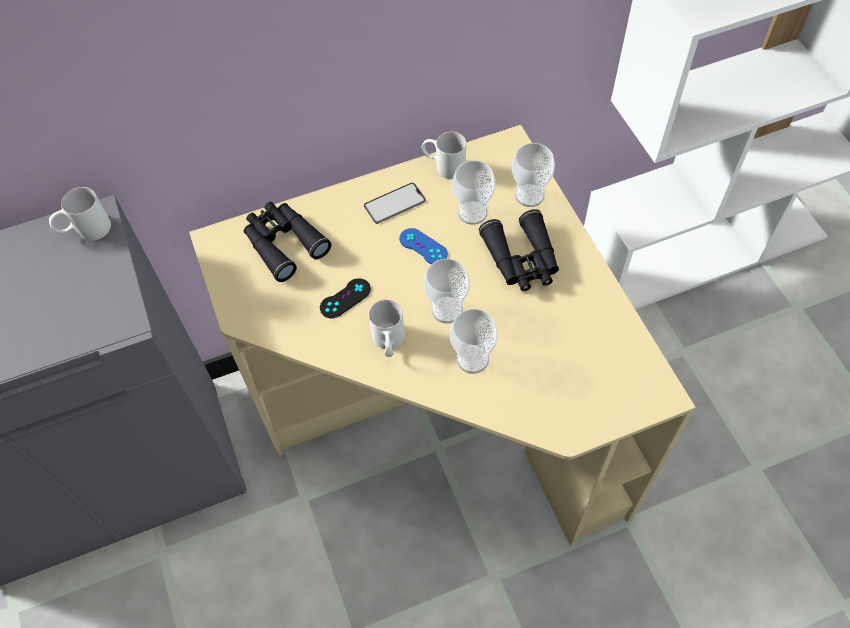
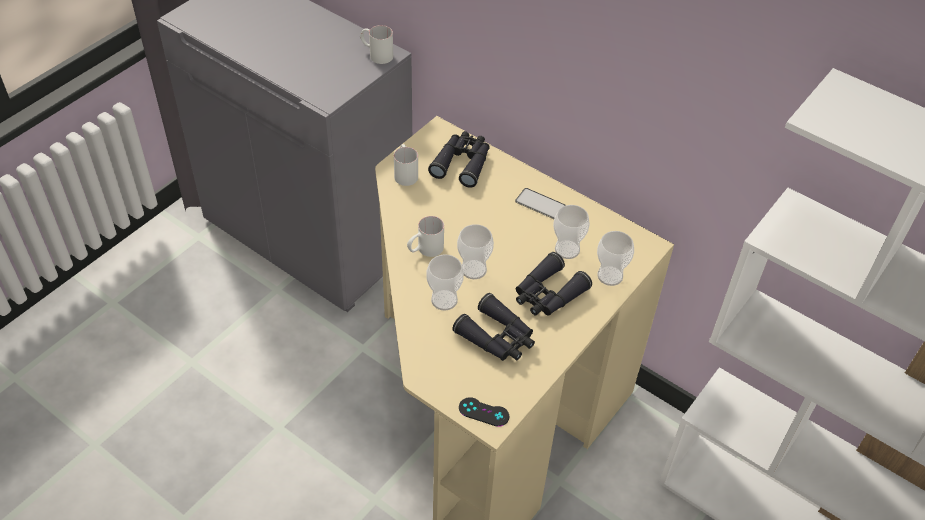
camera: 55 degrees right, 10 degrees down
black game controller [320,278,371,318] -> black game controller moved to [459,397,509,427]
blue game controller [399,228,448,264] -> none
white mug [421,132,466,179] -> white mug moved to [394,144,418,186]
none -> black binoculars [452,293,535,361]

